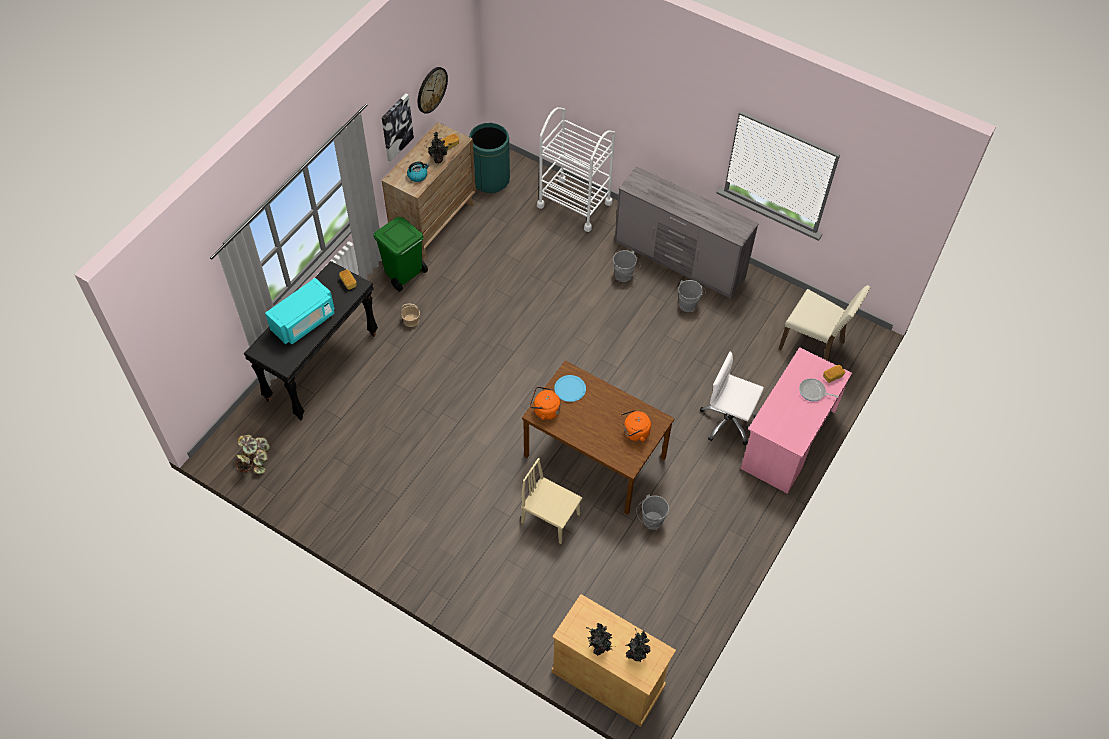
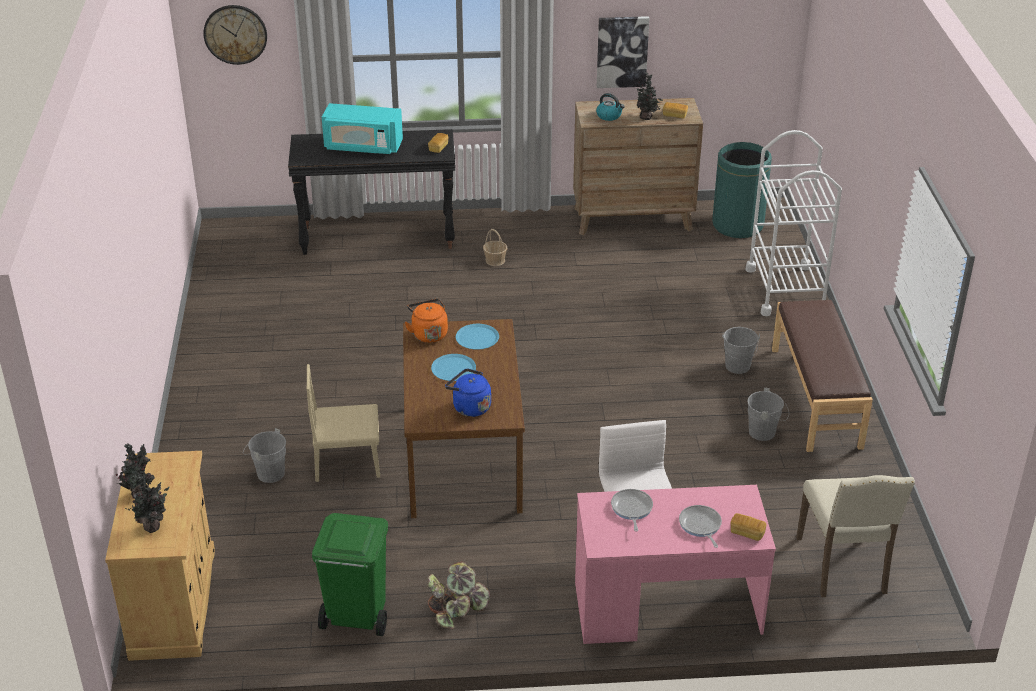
camera: 55 degrees right, 20 degrees down
potted plant [236,435,270,474] -> potted plant moved to [428,561,490,628]
green trash can [374,217,428,292] -> green trash can moved to [312,513,388,636]
wall clock [418,67,448,114] -> wall clock moved to [204,5,267,65]
beige chair [521,458,583,544] -> beige chair turned 90 degrees counterclockwise [307,364,380,482]
grey dresser [614,166,759,299] -> brown bench [772,300,873,452]
orange kettle [620,410,651,442] -> blue kettle [445,368,491,417]
grey bucket [636,494,669,530] -> grey bucket moved to [243,428,286,483]
none -> blue plate [431,354,476,381]
none -> frying pan [611,489,653,532]

